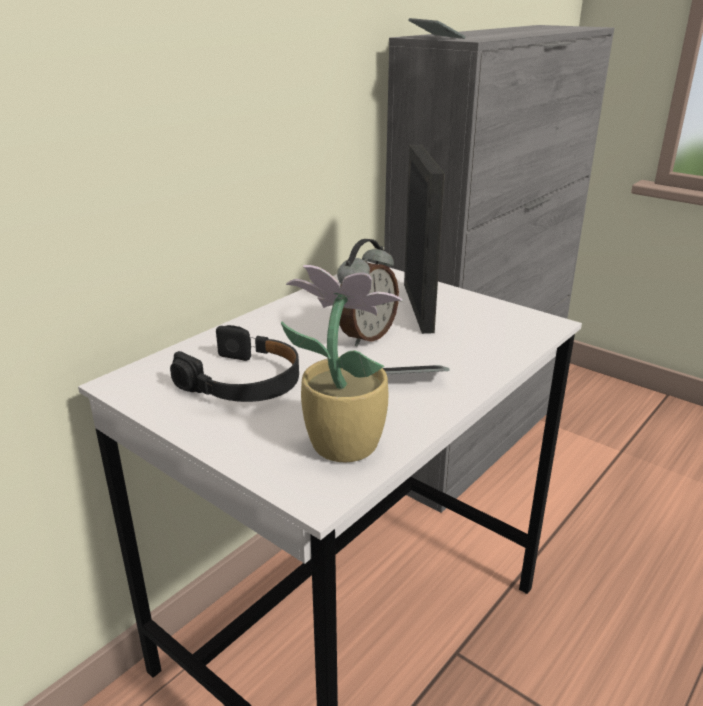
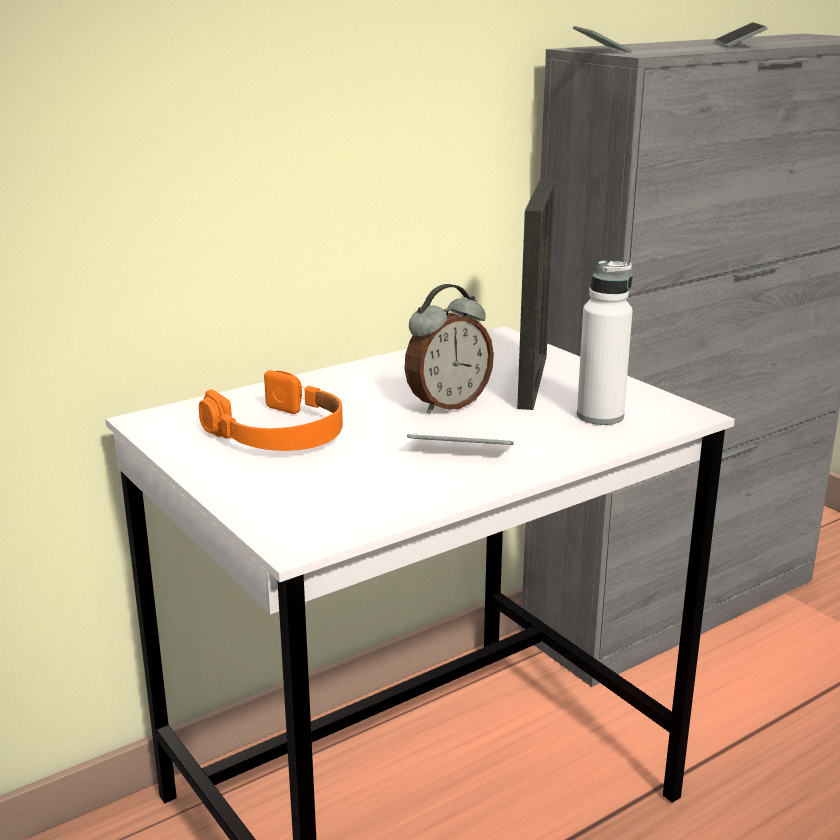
camera: 15 degrees right, 5 degrees down
black headphones [170,325,299,402] -> orange headphones [199,370,343,451]
potted plant [281,265,403,462] -> none
none -> white bottle [577,260,633,425]
none -> phone [714,22,768,48]

